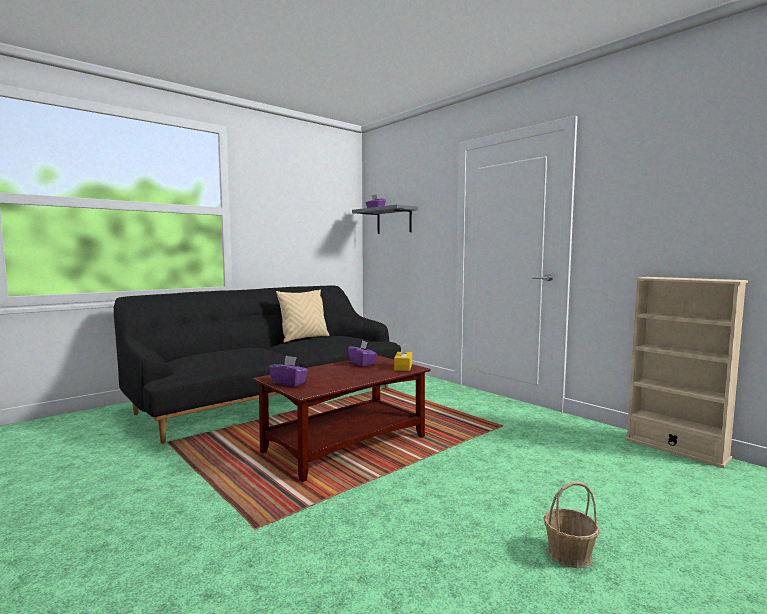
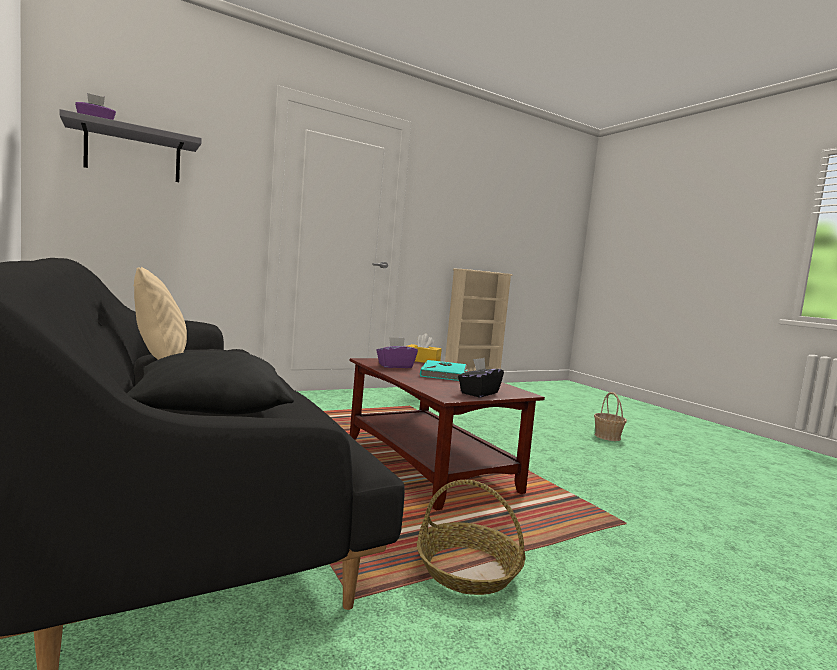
camera: 80 degrees left, 0 degrees up
purple tissue box [269,356,309,386] -> black tissue box [458,358,504,397]
none -> black pillow [127,351,294,415]
none -> basket [417,480,526,595]
none -> turquoise book [420,360,469,381]

